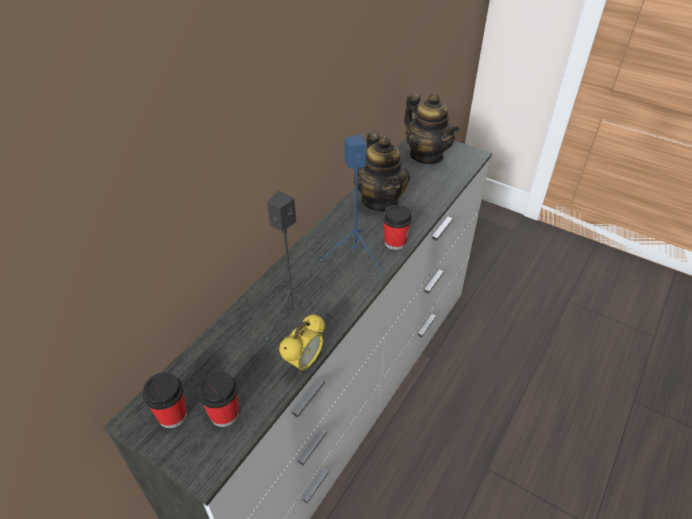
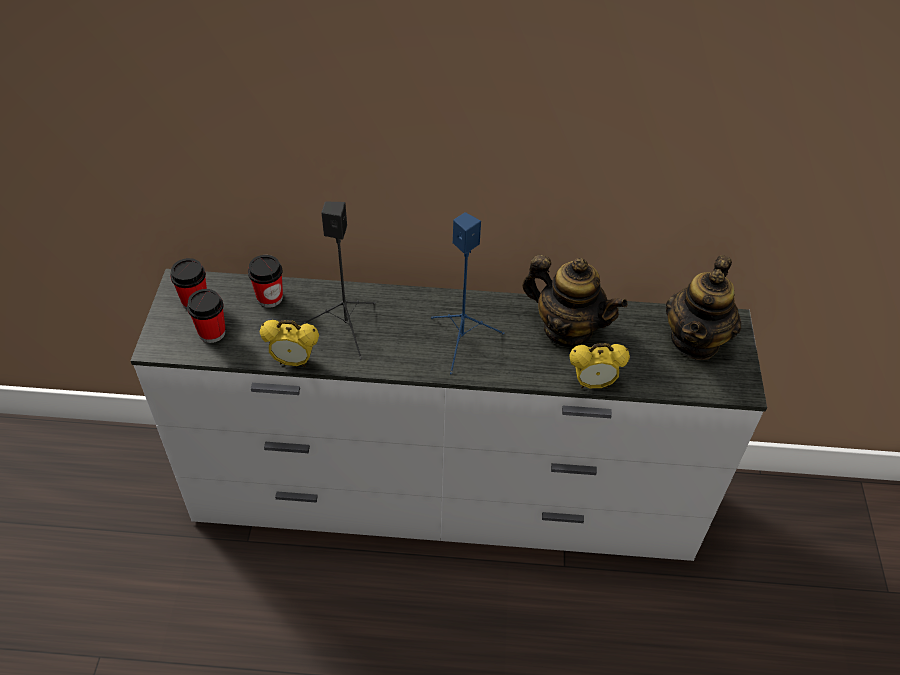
camera: 60 degrees right, 5 degrees up
teapot [354,132,410,212] -> teapot turned 105 degrees counterclockwise [522,255,628,347]
cup [383,205,412,250] -> cup moved to [248,255,283,308]
none -> alarm clock [569,343,630,388]

